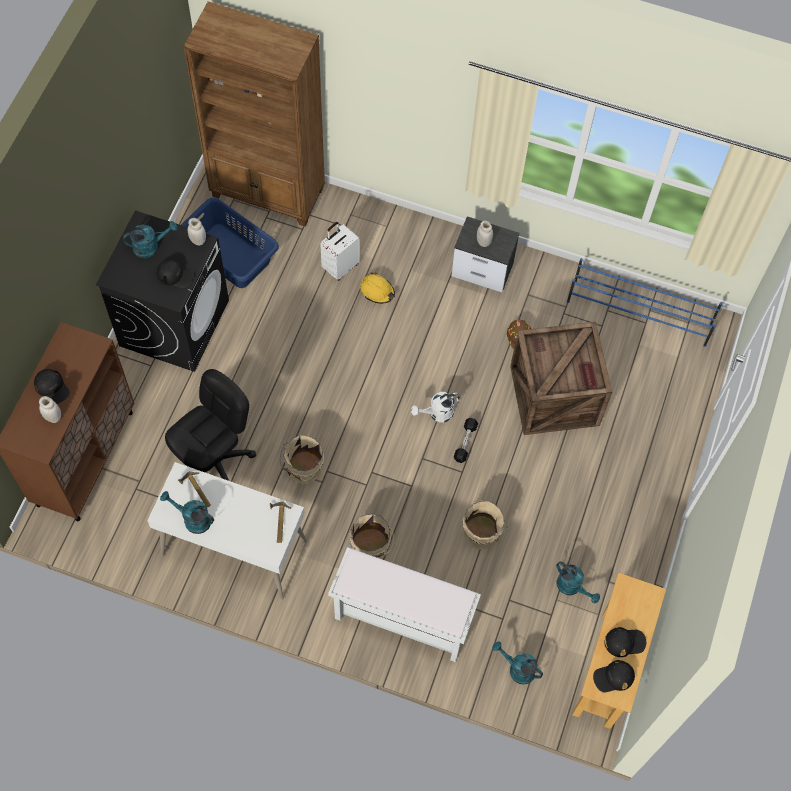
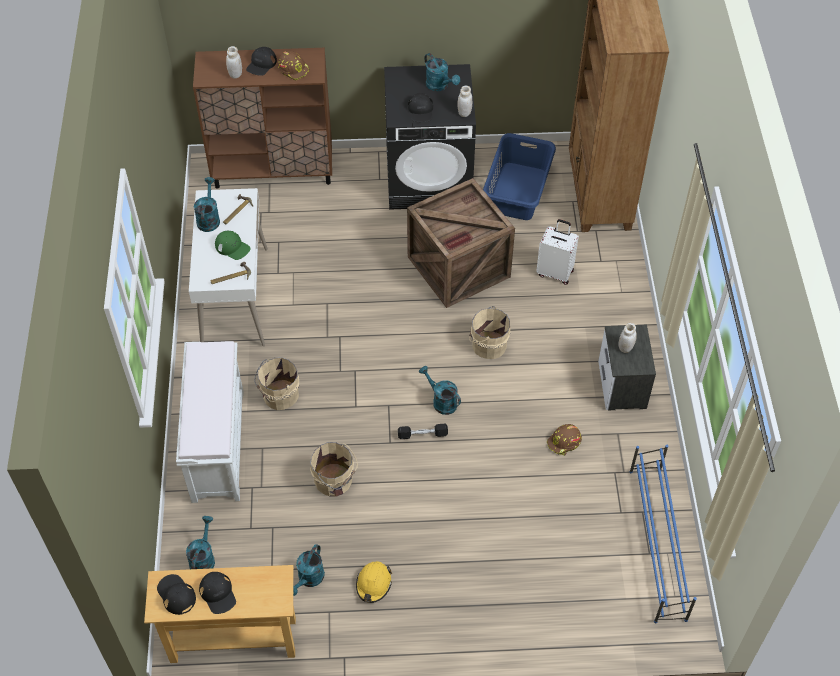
camera: 70 degrees right, 10 degrees down
black office chair [165,369,256,481] -> none
beige bucket [280,435,324,484] -> beige bucket moved to [469,306,510,359]
yellow hard hat [360,273,395,304] -> yellow hard hat moved to [356,561,392,603]
white watering can [411,392,460,422] -> turquoise watering can [419,366,461,415]
crate [510,322,612,435] -> crate moved to [407,178,515,308]
none -> green cap [215,231,250,260]
none -> brown hard hat [278,51,309,80]

